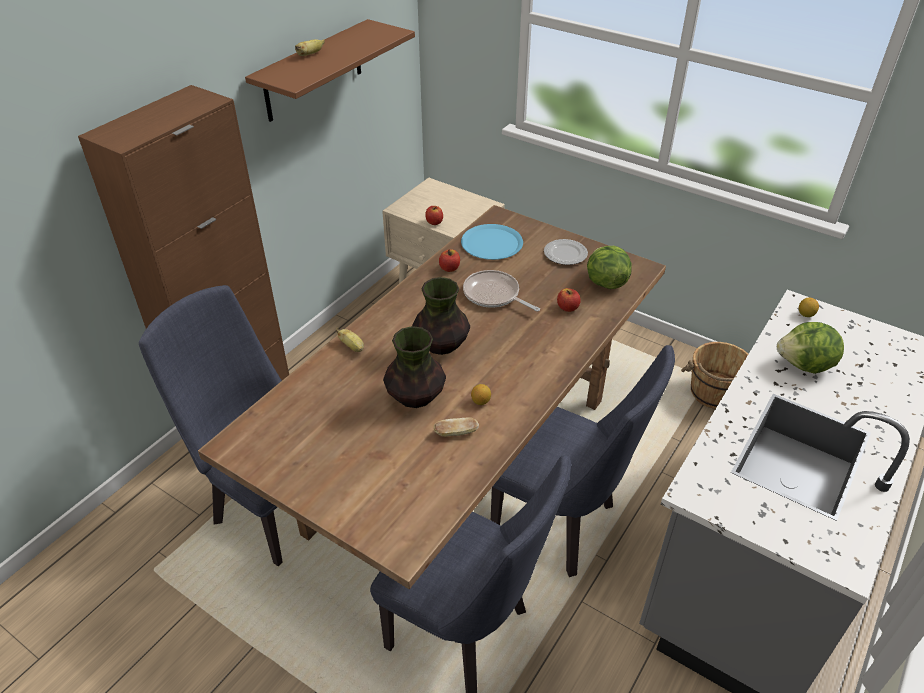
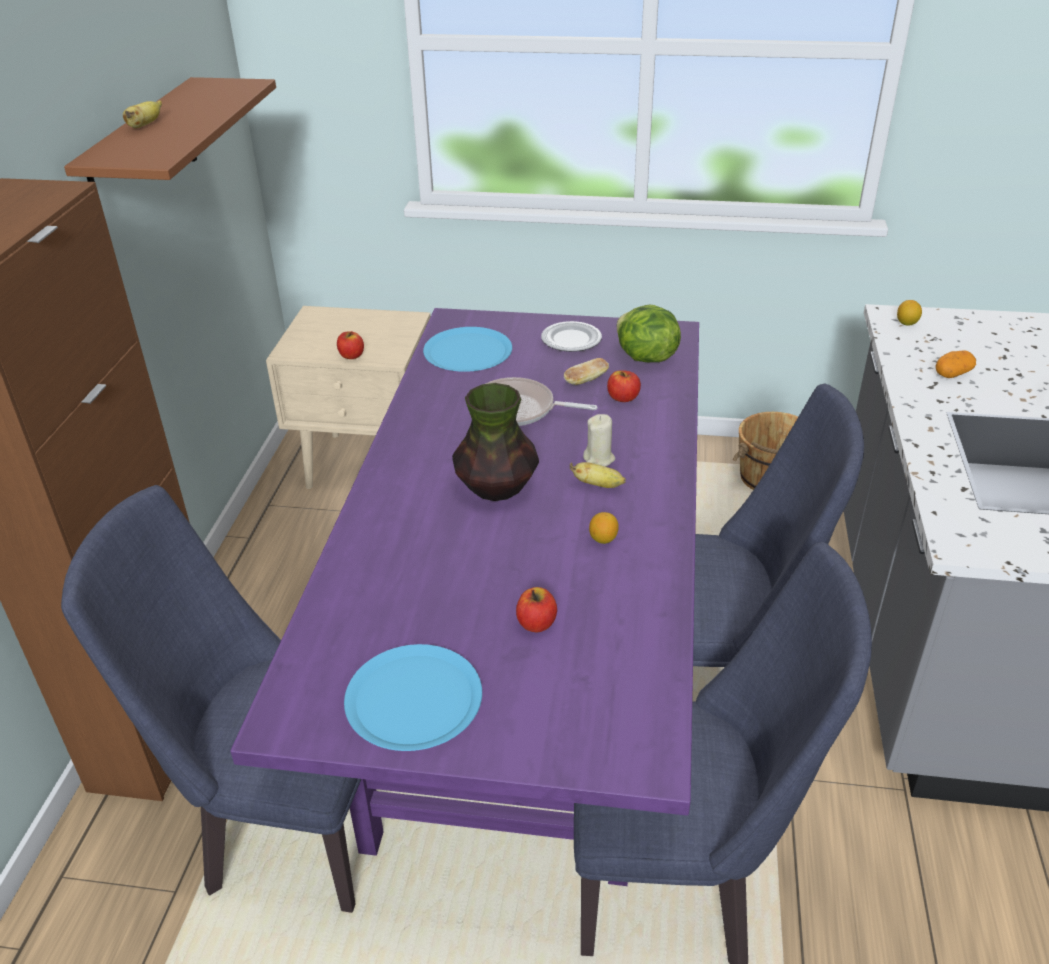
camera: 25 degrees left, 5 degrees down
brown dining table [198,205,666,589] -> purple dining table [230,308,699,886]
banana [336,327,364,352] -> banana moved to [570,462,626,488]
vase [383,326,446,408] -> none
bread [434,418,479,437] -> bread moved to [564,358,609,385]
apple [439,249,460,272] -> apple moved to [516,587,557,632]
lettuce [777,322,844,374] -> potato [935,350,976,378]
none -> blue plate [344,644,482,751]
none -> beige candle [583,414,615,466]

